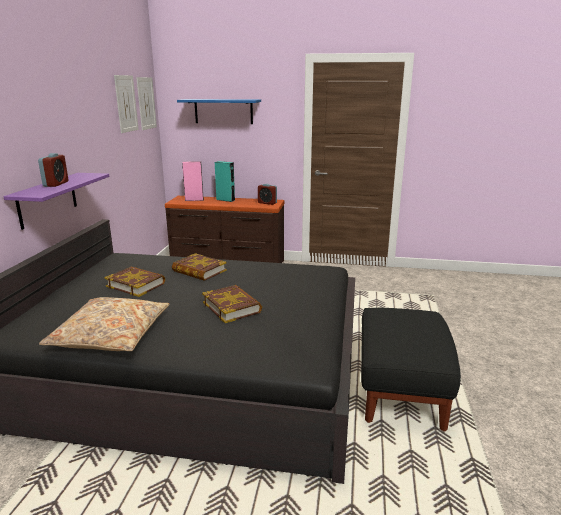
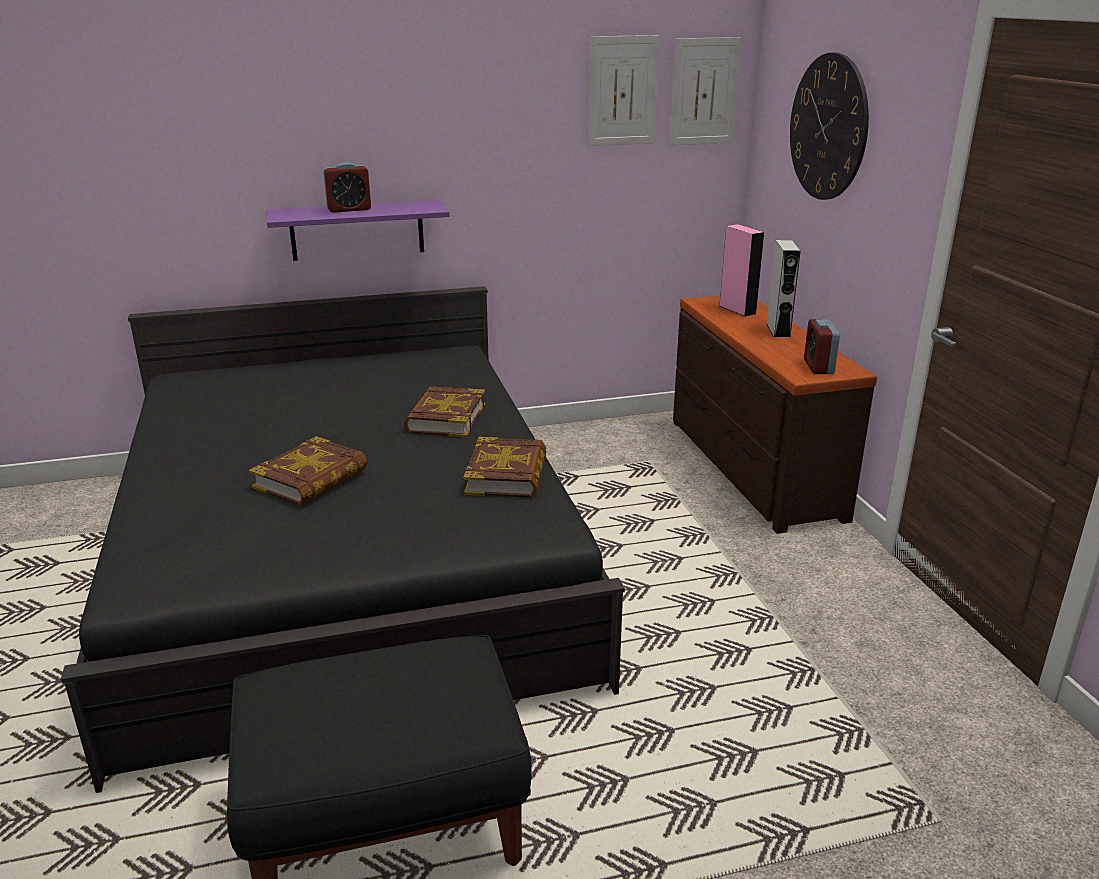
camera: 65 degrees right, 5 degrees up
beige pillow [39,297,169,351] -> none
book [104,267,165,297] -> book moved to [463,437,546,498]
blue shelf [177,99,261,124] -> wall clock [790,52,869,200]
turquoise speaker [215,161,235,202] -> grey speaker [766,240,800,338]

